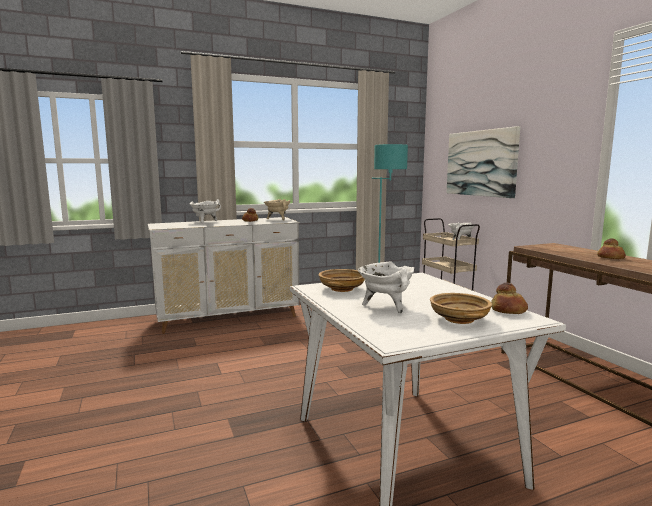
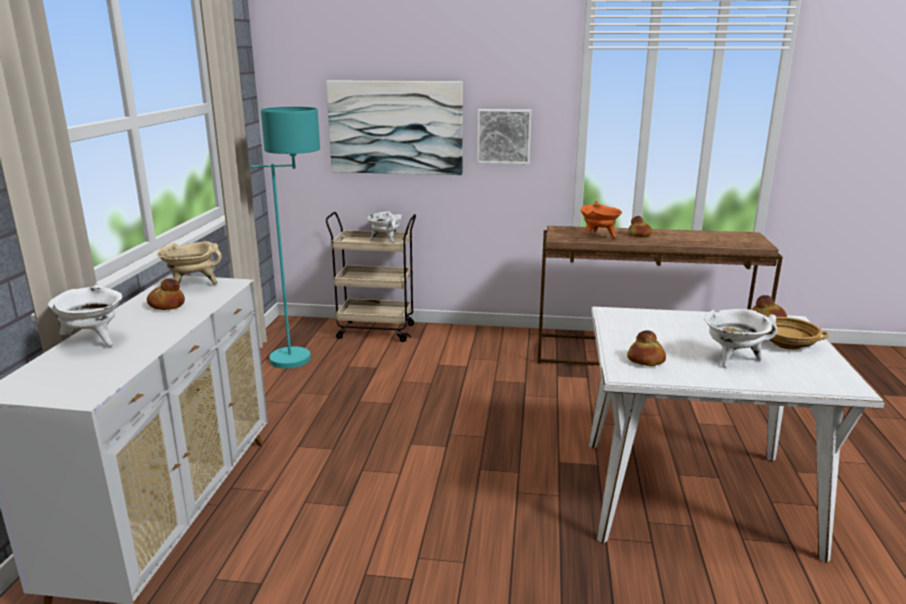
camera: 60 degrees left, 10 degrees up
beige bowl [319,269,365,292] -> bread [627,330,666,366]
none -> picture [477,109,531,164]
none -> orange cooking pot [580,201,622,238]

